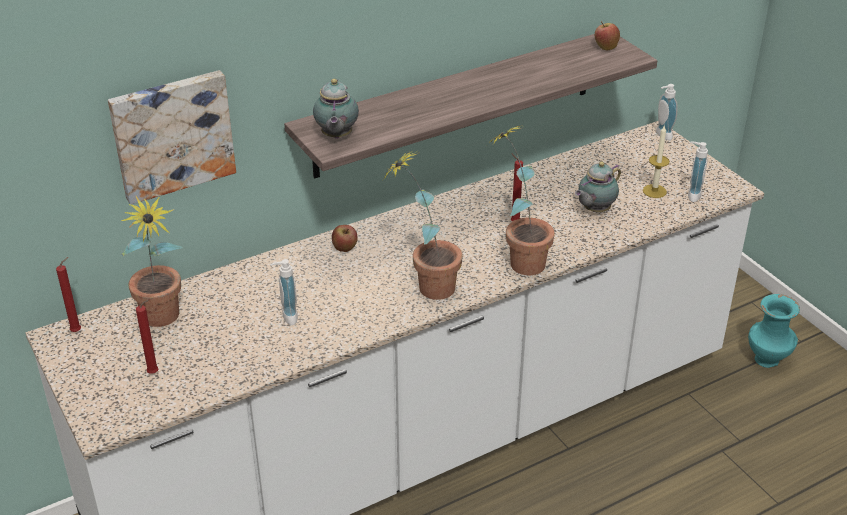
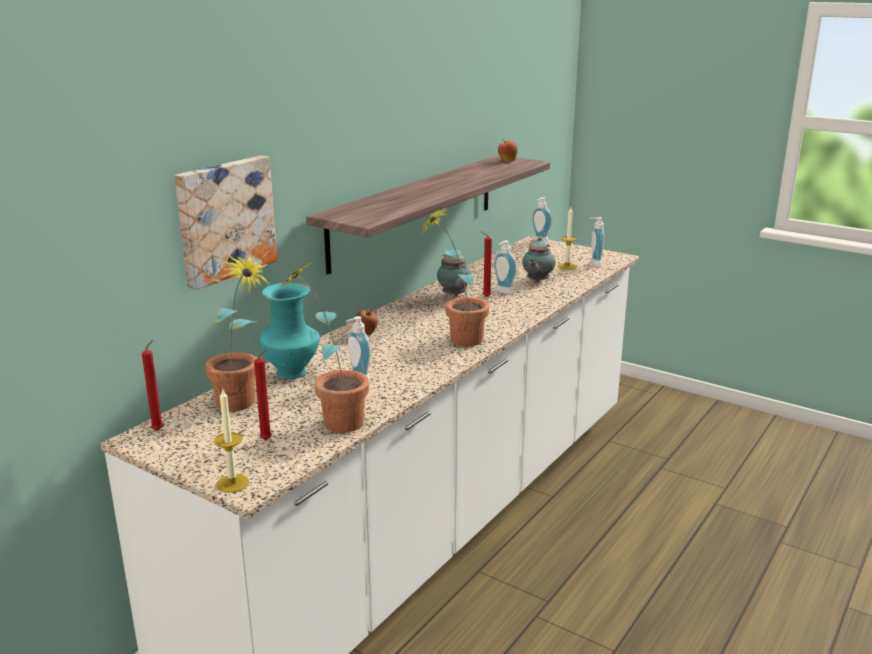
camera: 25 degrees left, 15 degrees down
teapot [313,79,359,139] -> teapot moved to [437,249,471,297]
potted plant [487,126,555,275] -> potted plant moved to [279,262,369,433]
turquoise vase [748,294,800,368] -> turquoise vase moved to [260,282,320,380]
none -> candle [213,388,249,493]
none -> soap dispenser [494,240,517,294]

